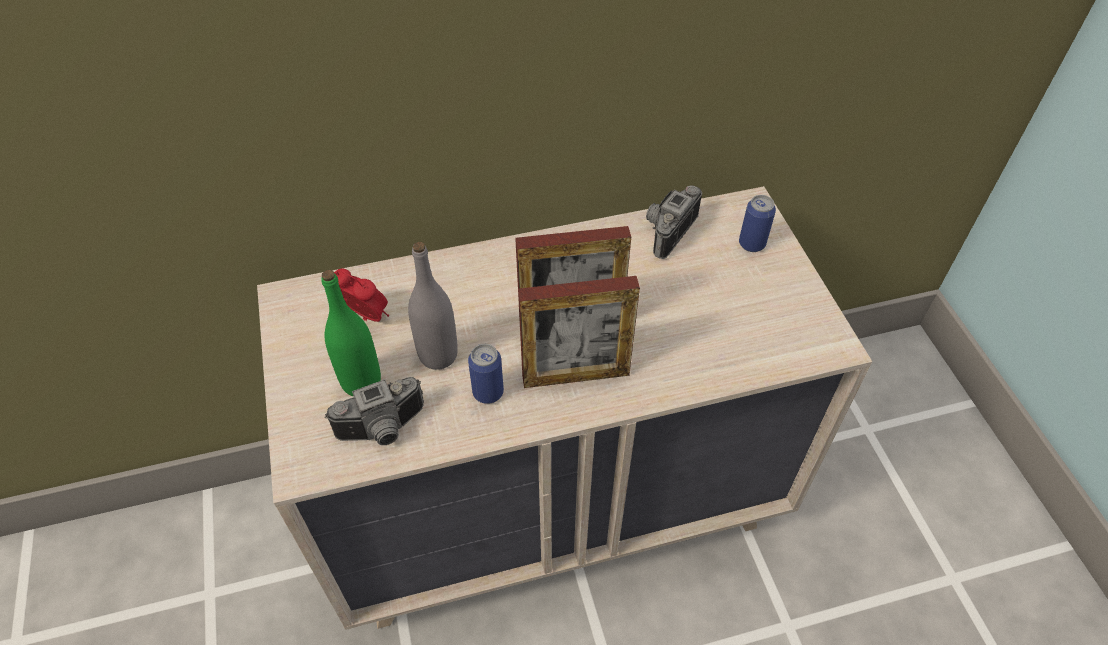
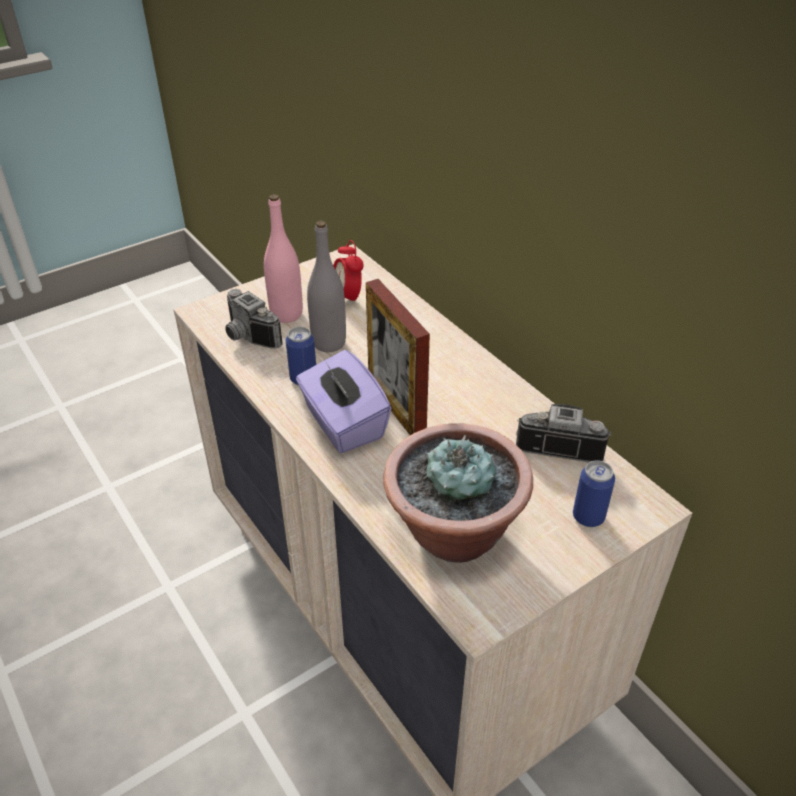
camera: 70 degrees right, 10 degrees down
green bottle [321,270,381,396] -> pink bottle [264,194,303,323]
alarm clock [334,268,389,322] -> alarm clock turned 150 degrees clockwise [333,240,364,301]
picture frame [518,276,640,388] -> purple tissue box [296,350,391,453]
none -> potted plant [383,423,533,563]

